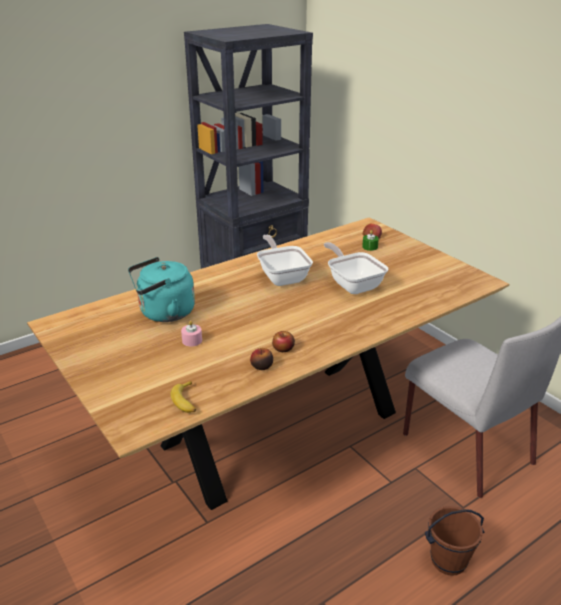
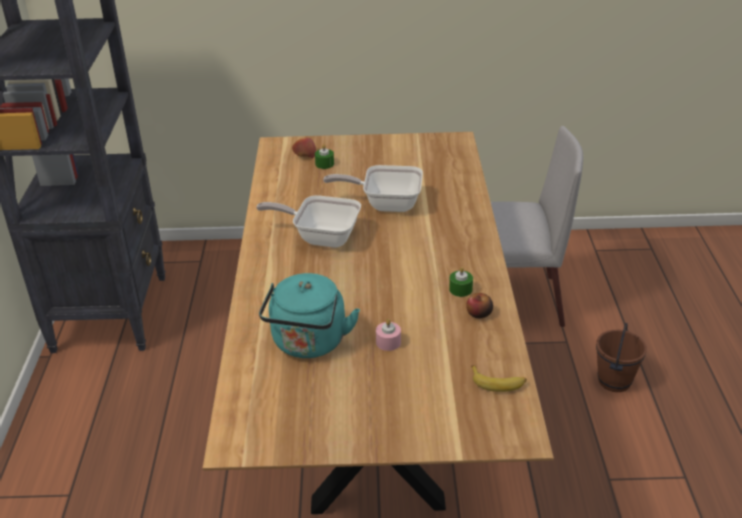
camera: 55 degrees left, 5 degrees up
apple [272,331,295,352] -> green candle [449,267,473,297]

